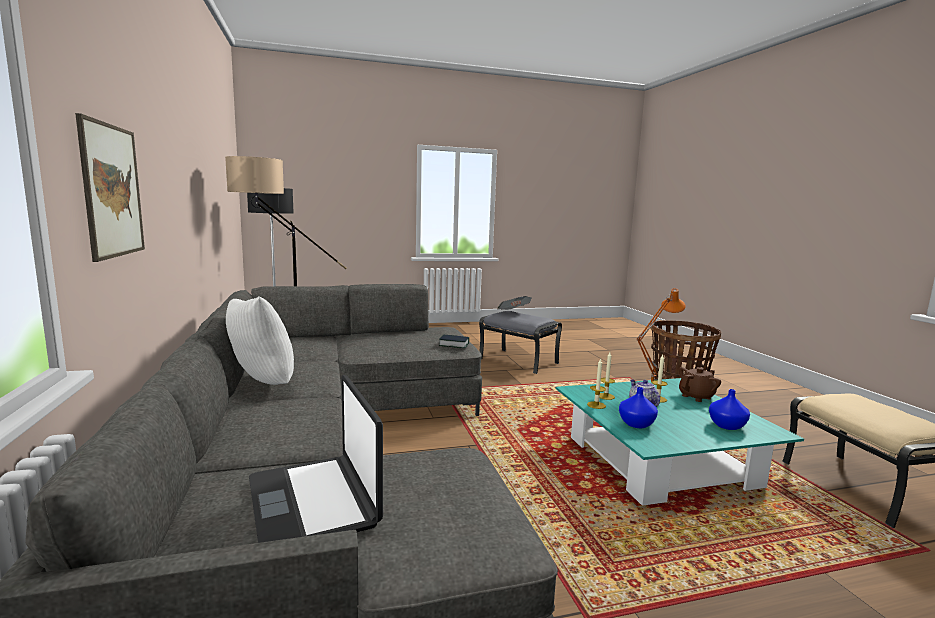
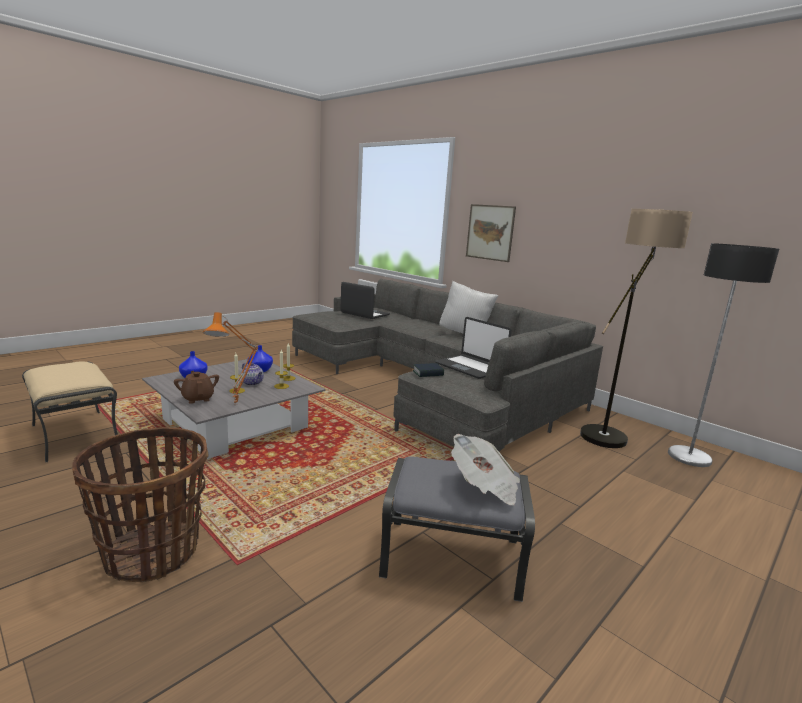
camera: 150 degrees right, 5 degrees up
turquoise coffee table [556,378,804,506] -> grey coffee table [142,359,325,459]
brown teapot [679,367,721,402] -> brown teapot turned 120 degrees clockwise [174,371,219,404]
none -> laptop [435,317,512,379]

